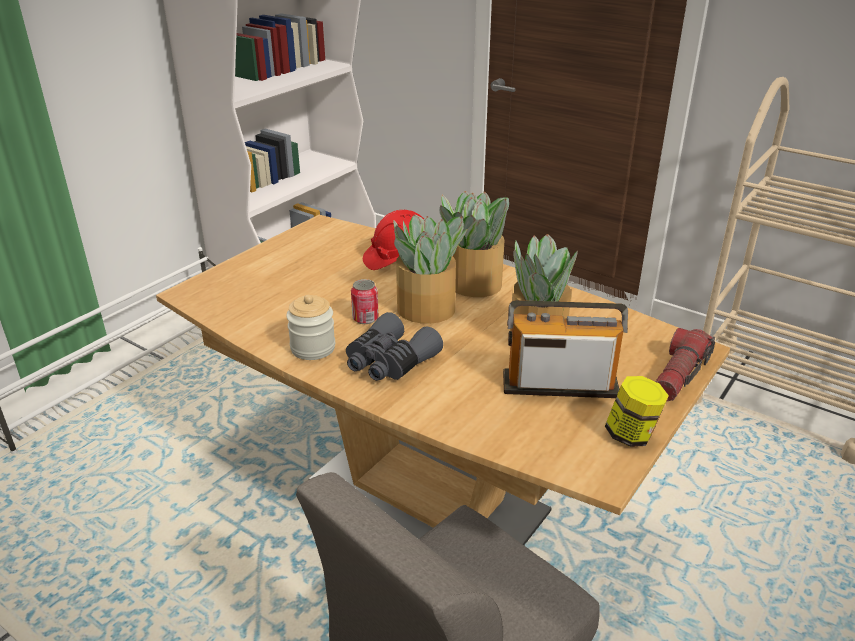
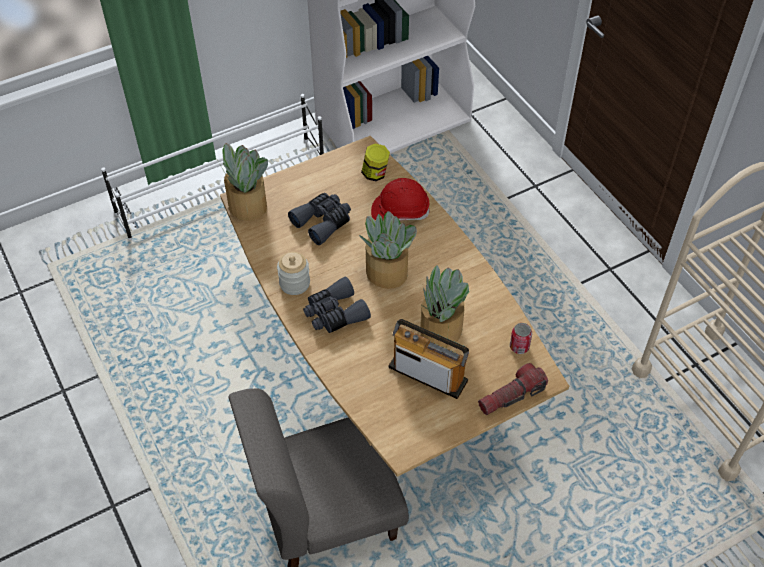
camera: 25 degrees right, 20 degrees up
can [351,279,379,324] -> can moved to [510,323,532,354]
potted plant [439,191,509,297] -> potted plant moved to [217,143,268,221]
jar [605,376,669,447] -> jar moved to [361,144,390,181]
none -> grey binoculars [288,193,351,245]

